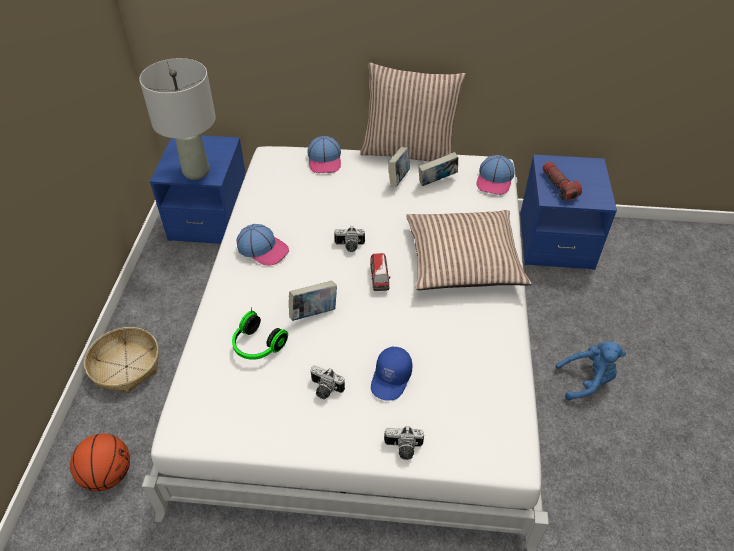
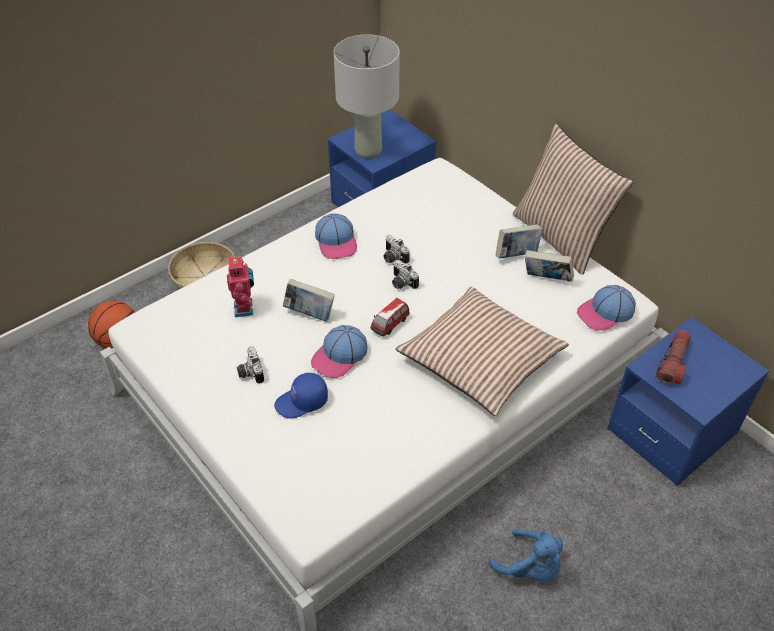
camera: 45 degrees right, 0 degrees up
headphones [232,307,288,360] -> toy robot [227,254,254,317]
cap [308,136,341,173] -> cap moved to [311,325,367,378]
camera [384,426,424,460] -> camera moved to [384,235,410,264]

